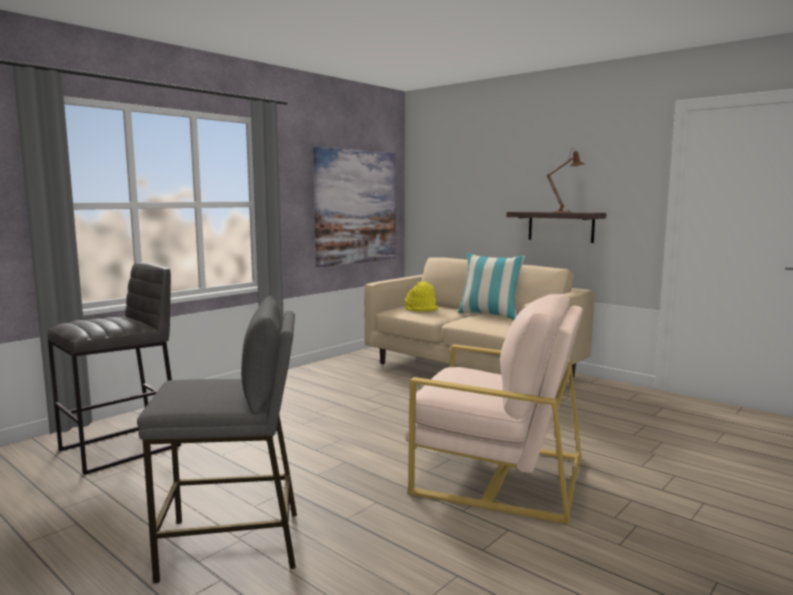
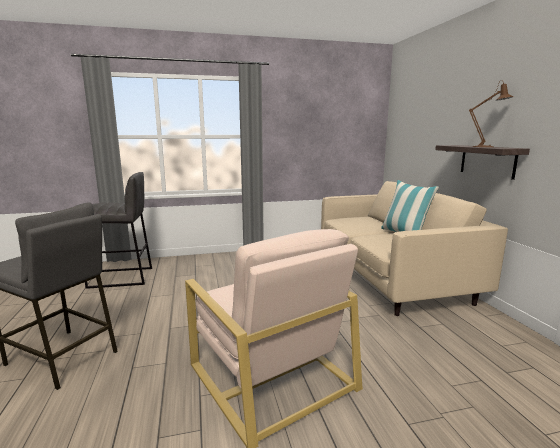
camera: 35 degrees right, 5 degrees up
picture [313,147,395,267] -> none
yellow hat [405,281,438,312] -> none

